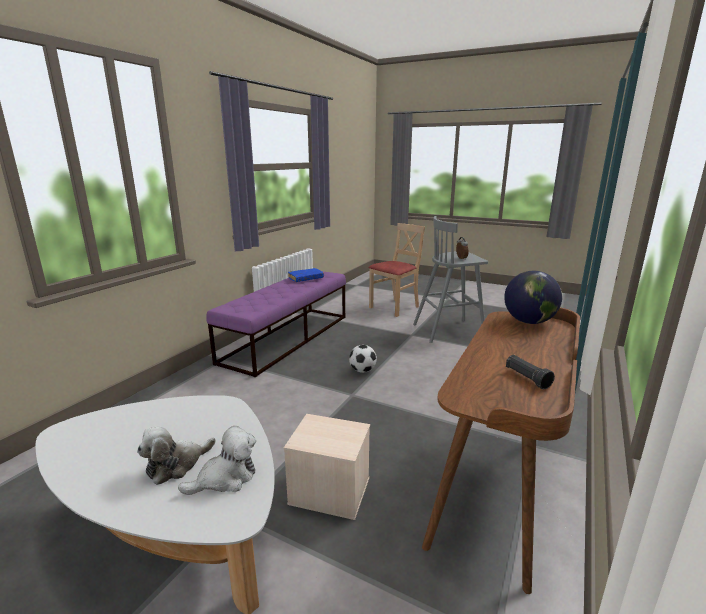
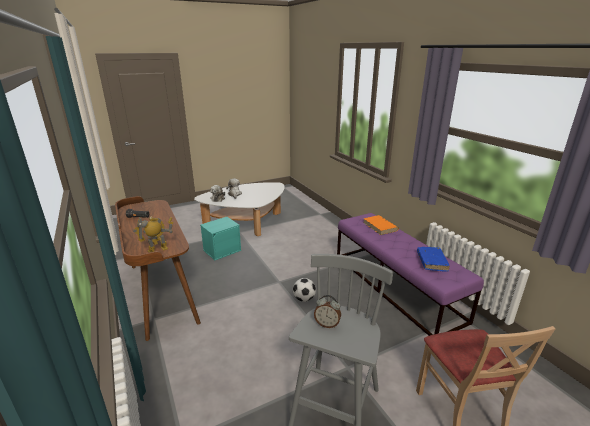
camera: 125 degrees right, 5 degrees up
beige storage box [284,414,370,520] -> turquoise storage box [200,217,241,260]
globe [504,271,562,324] -> toy robot [133,217,174,253]
none -> orange book [363,215,399,235]

